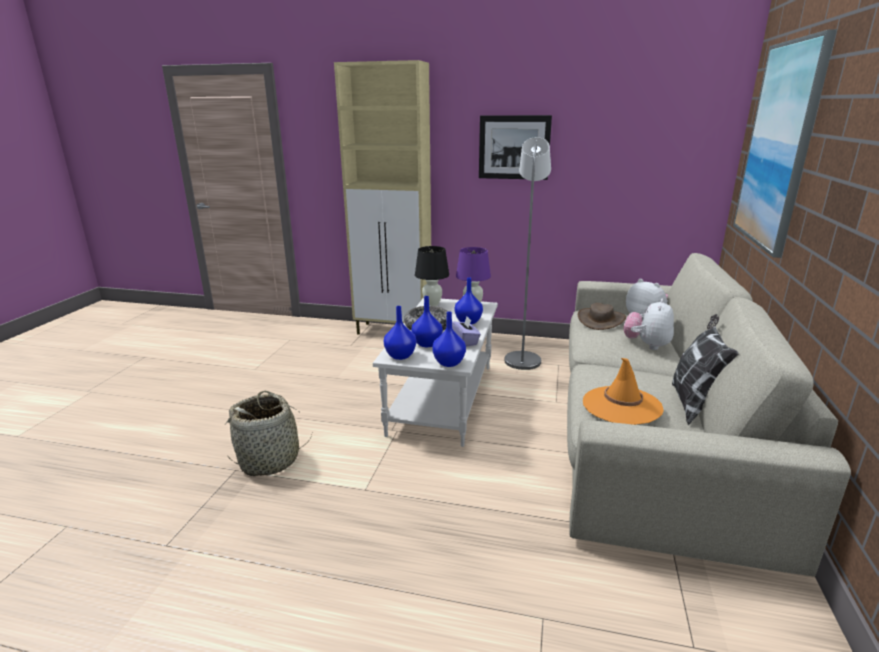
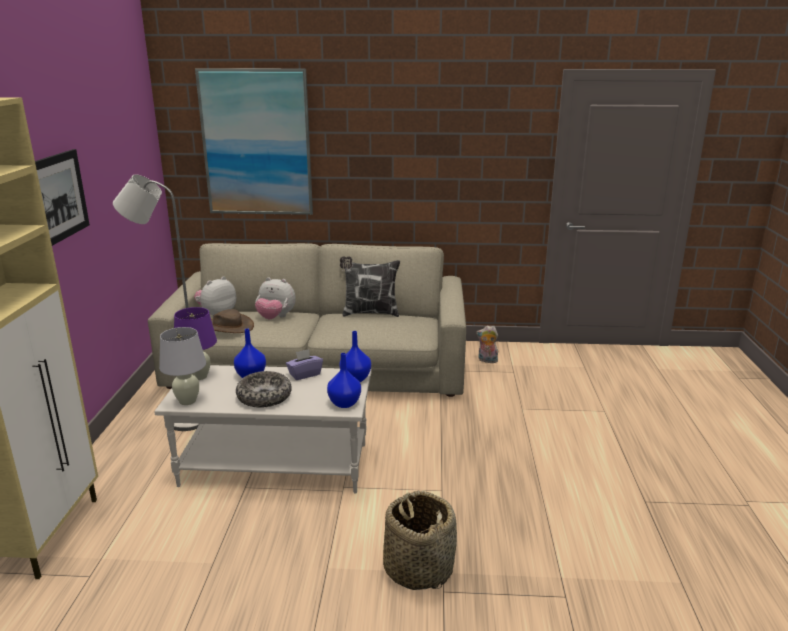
camera: 100 degrees left, 0 degrees up
blue vase [411,296,443,347] -> none
black table lamp [415,246,449,306] -> white table lamp [159,327,206,405]
orange hat [583,358,664,425] -> none
none -> plush toy [476,325,498,363]

